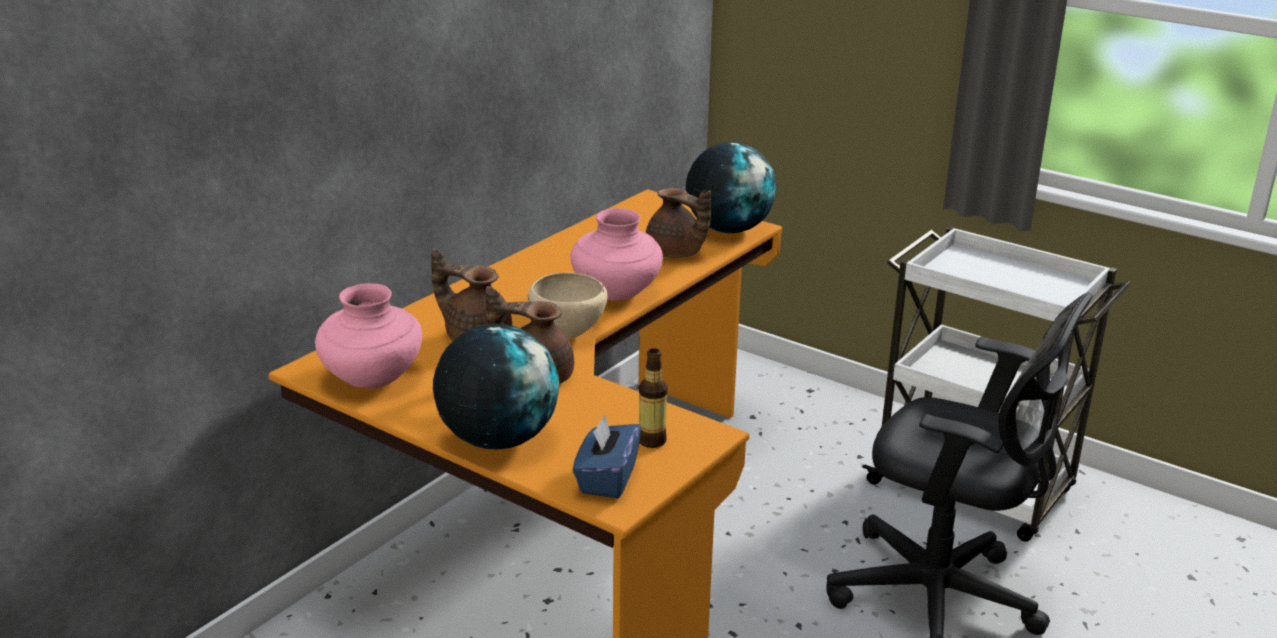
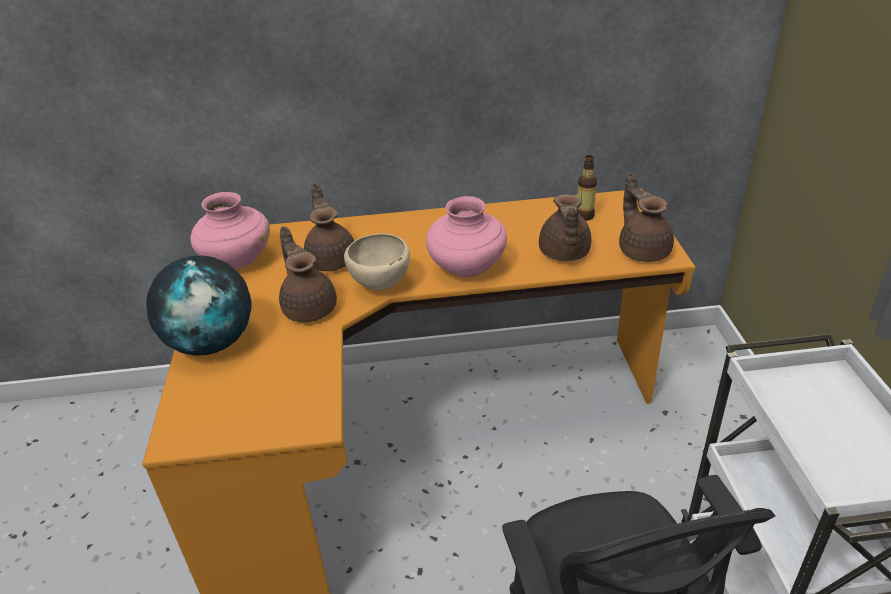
camera: 50 degrees right, 10 degrees up
blue tissue box [573,414,641,498] -> none
bottle [639,348,667,448] -> bottle moved to [577,155,597,221]
globe [686,142,777,233] -> brown teapot [619,172,674,262]

